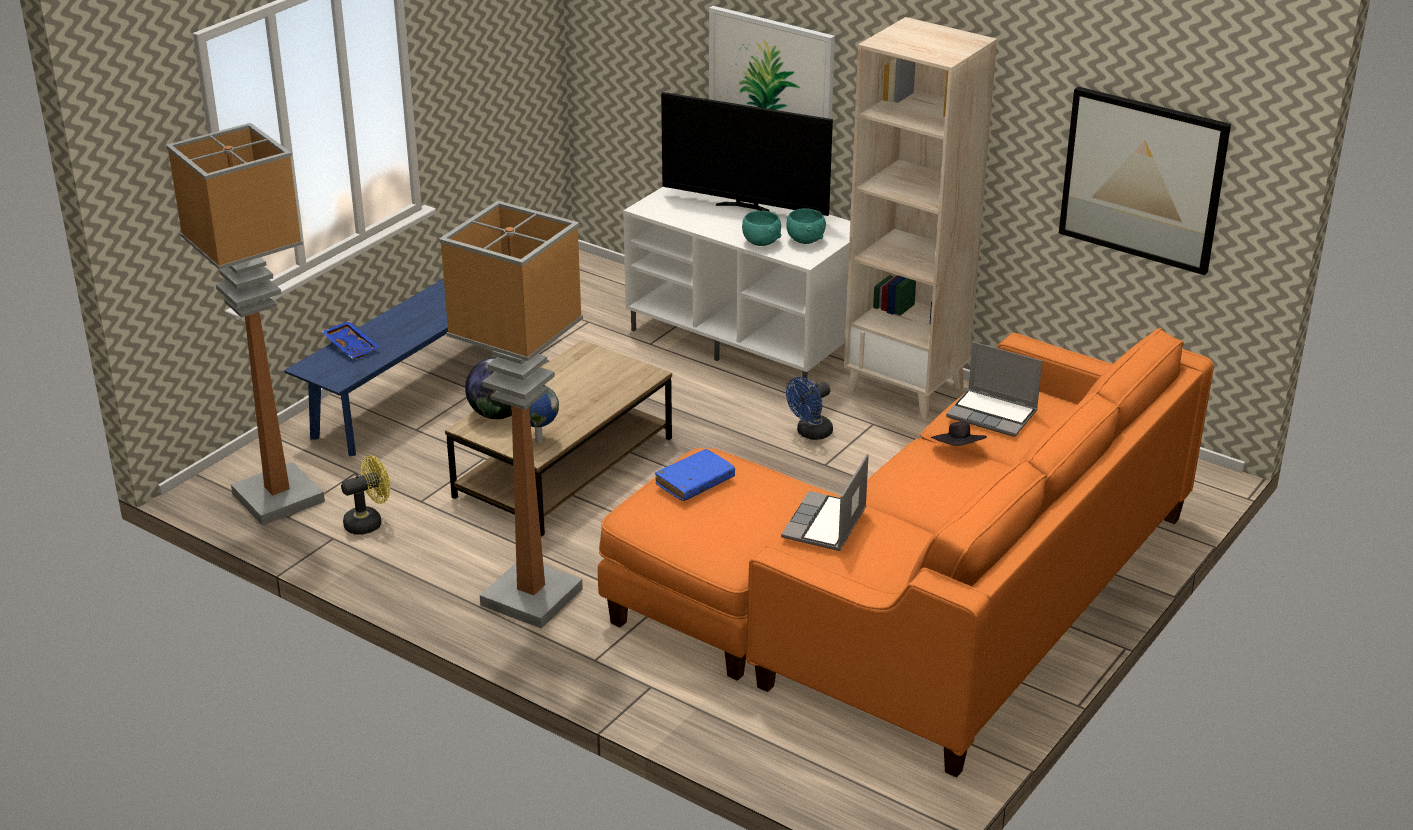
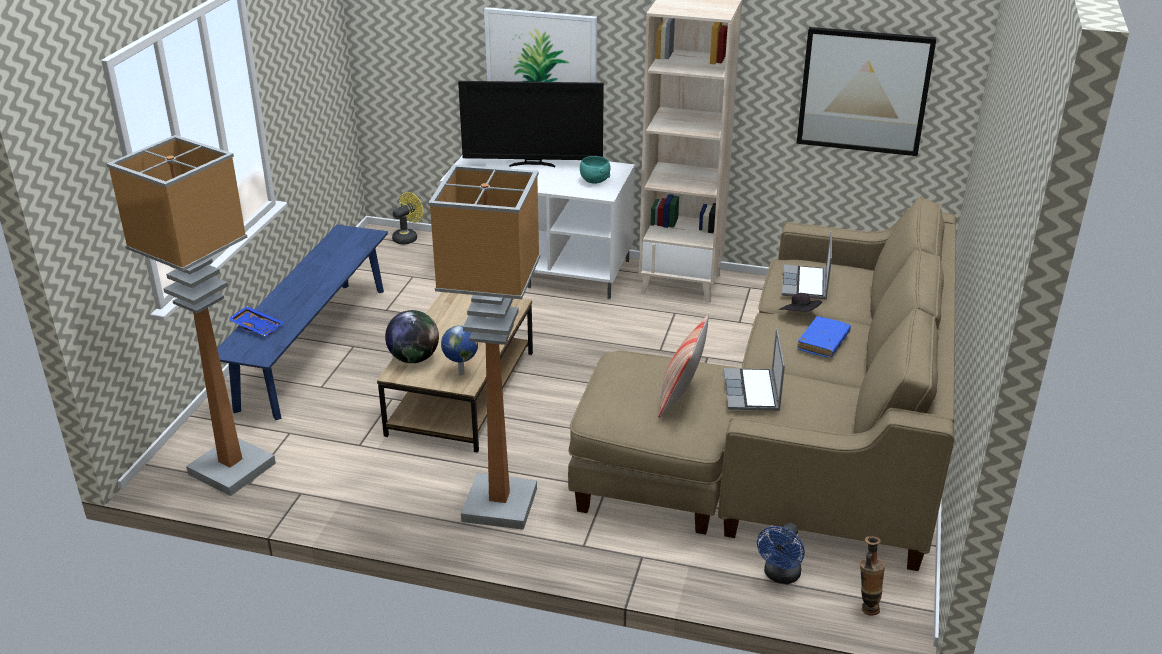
camera: 20 degrees left, 0 degrees up
yellow fan [341,456,390,535] -> yellow fan moved to [392,192,424,245]
orange sofa [598,328,1214,778] -> beige sofa [568,196,957,571]
blue book [655,449,735,501] -> blue book moved to [797,316,851,358]
turquoise bowl [742,211,781,246] -> none
blue fan [786,377,833,440] -> blue fan moved to [757,523,805,584]
laptop [946,342,1042,437] -> laptop turned 90 degrees clockwise [782,231,832,299]
none -> pillow [658,314,709,418]
none -> vase [860,536,885,616]

